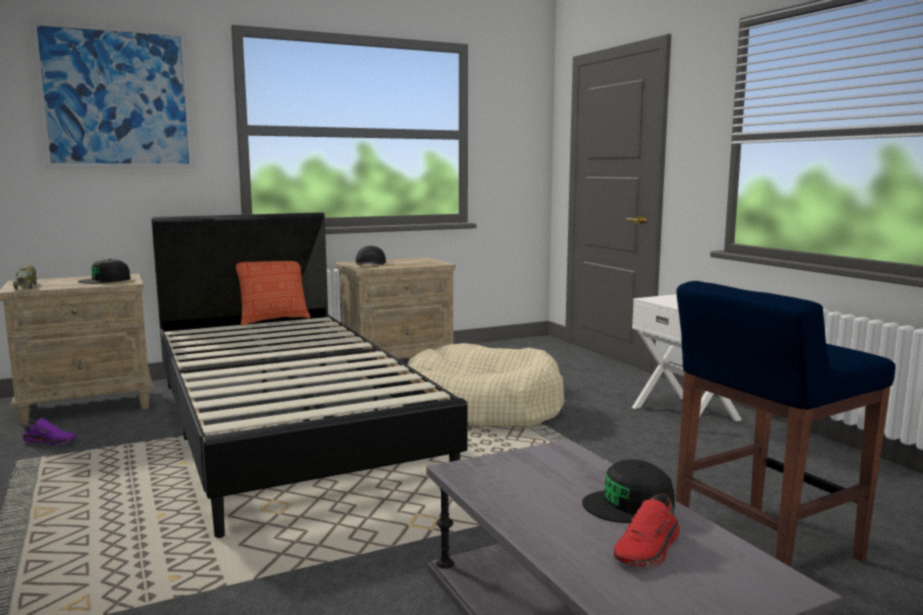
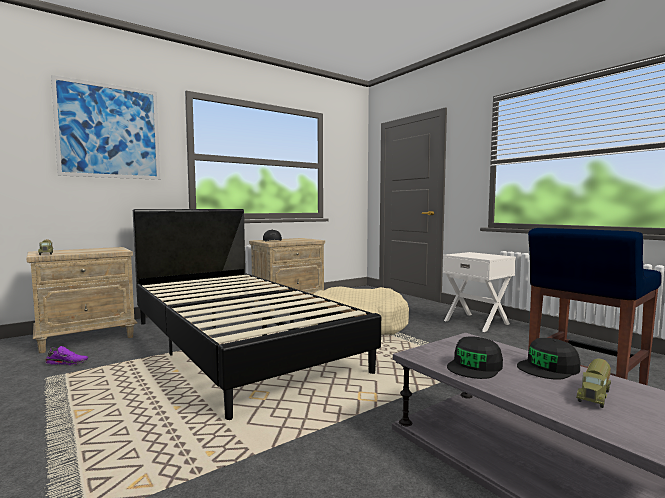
camera: 10 degrees left, 5 degrees down
black cap [78,259,131,284] -> black cap moved to [447,336,503,379]
orange pillow [236,261,310,326] -> none
red shoe [613,494,680,567] -> toy truck [576,359,611,408]

